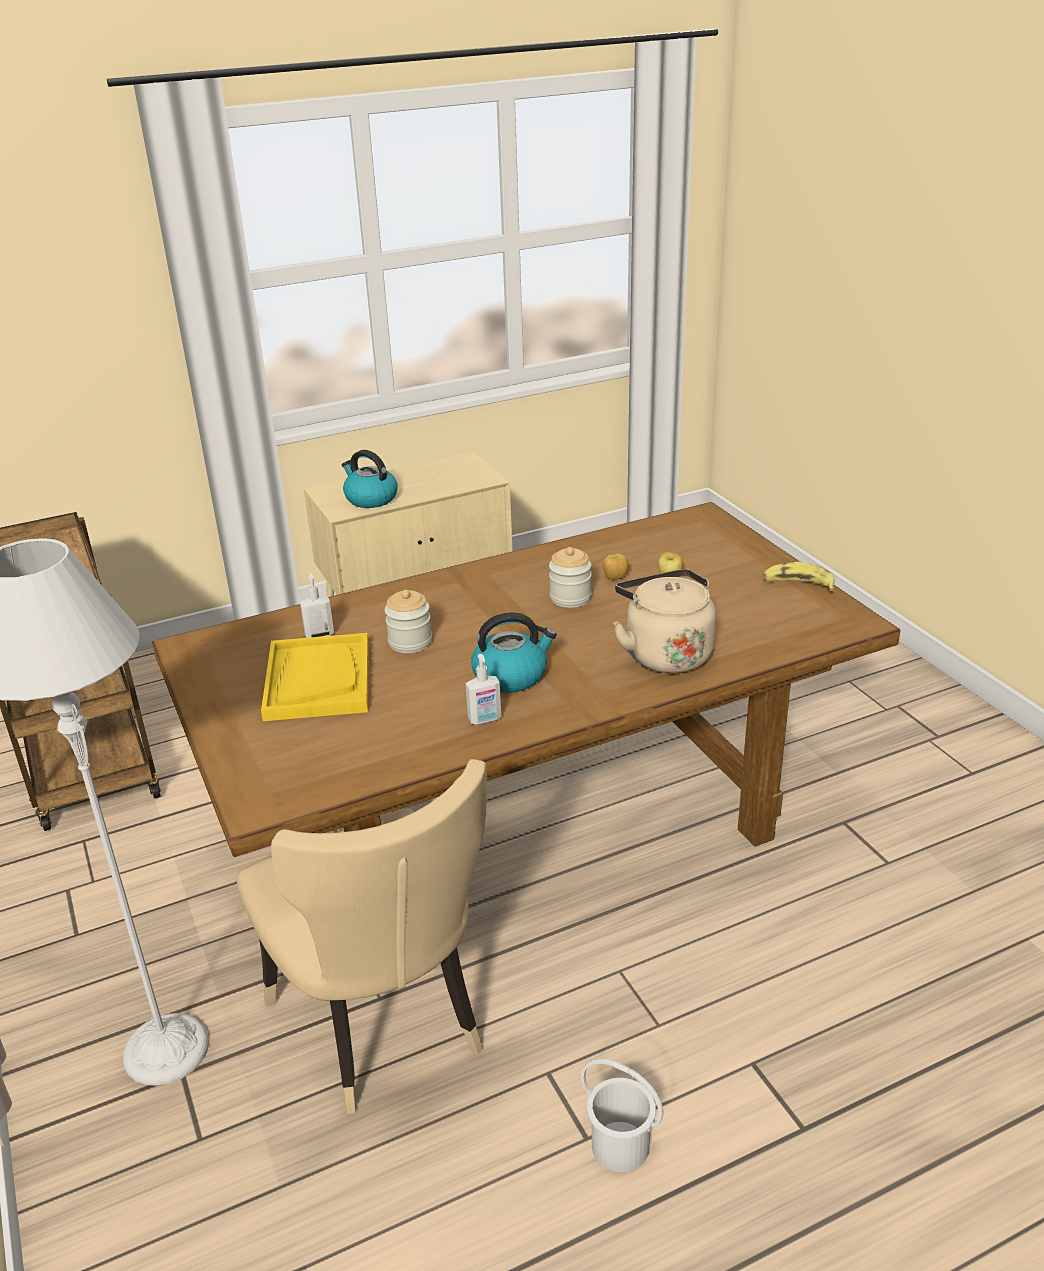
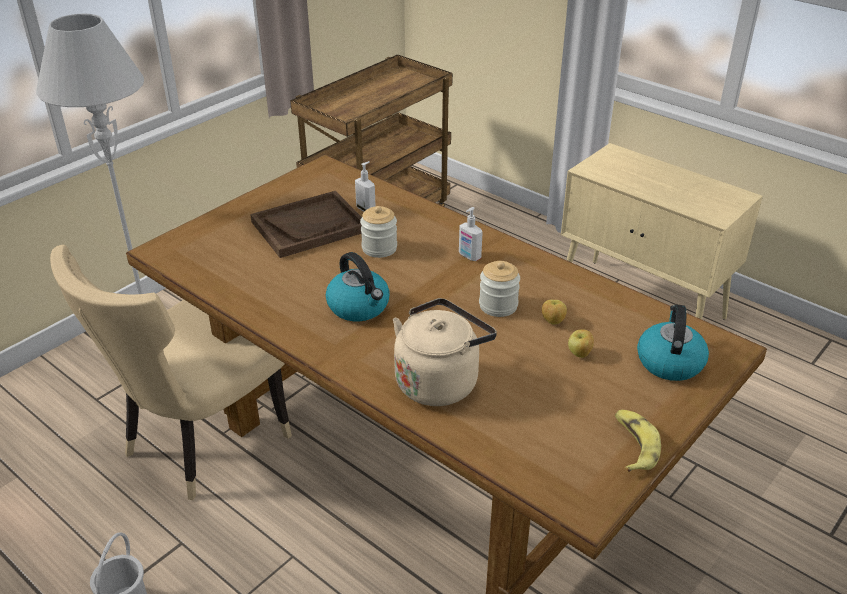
camera: 65 degrees right, 5 degrees up
yellow tray [261,633,369,721] -> brown tray [250,191,362,258]
kettle [342,450,398,508] -> kettle moved to [637,305,709,381]
soap dispenser [466,654,501,725] -> soap dispenser moved to [459,207,483,261]

